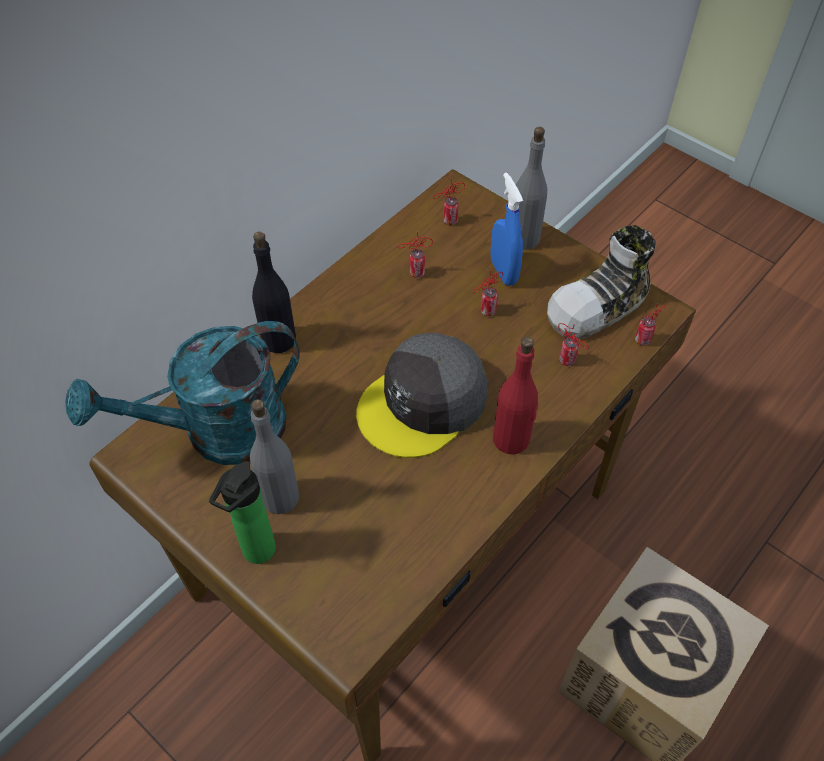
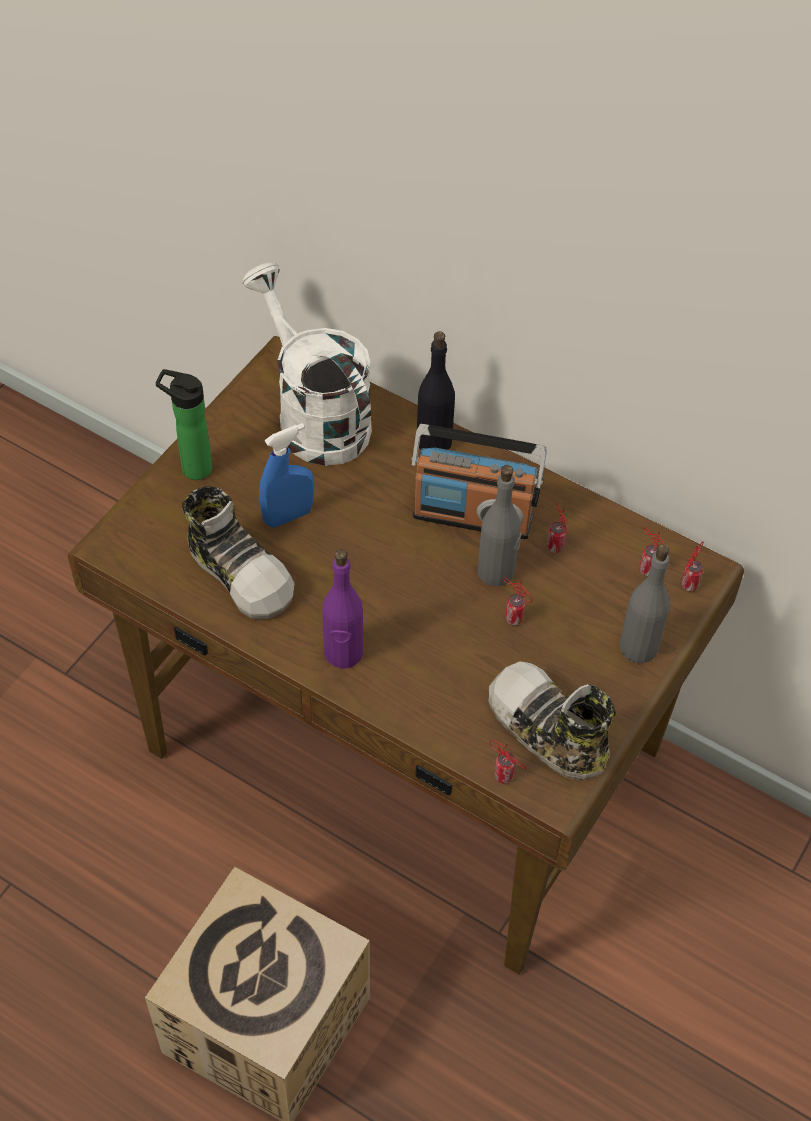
camera: 80 degrees right, 0 degrees up
turquoise watering can [66,321,300,465] -> white watering can [242,263,372,466]
grey bottle [250,399,299,514] -> grey bottle moved to [477,465,521,586]
grey cap [356,333,488,458] -> none
blue spray bottle [490,172,523,286] -> blue spray bottle moved to [259,423,314,528]
red bottle [493,336,538,455] -> purple bottle [322,549,363,668]
can [558,323,589,366] -> can moved to [681,541,703,591]
none -> shoe [182,486,295,619]
none -> radio [411,424,547,539]

